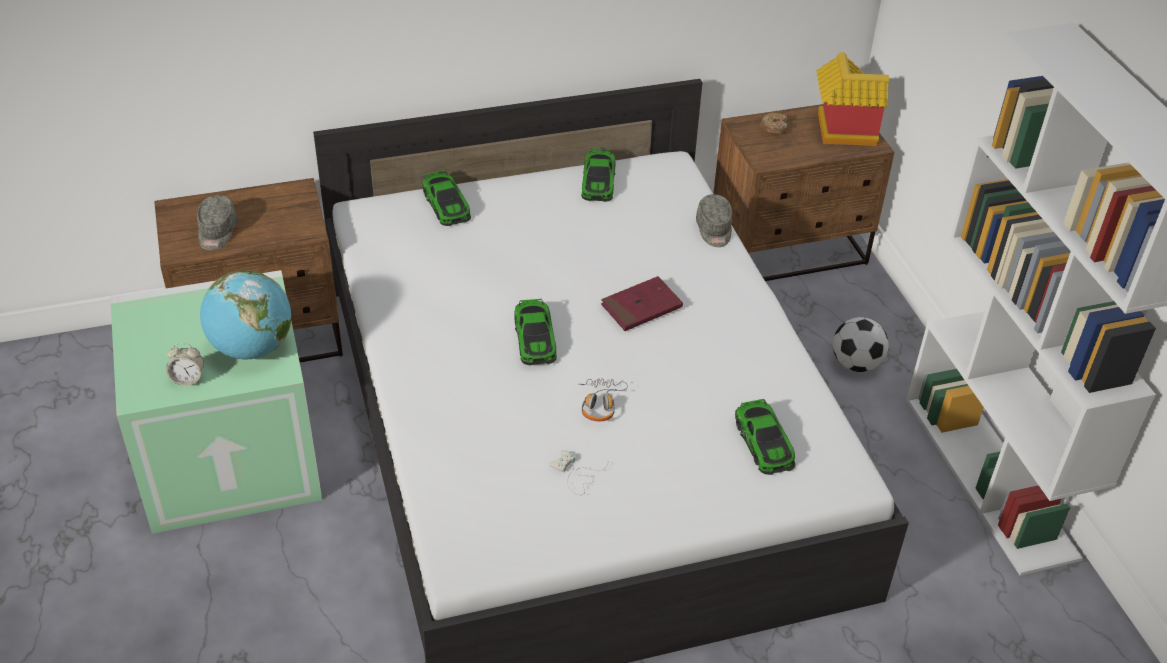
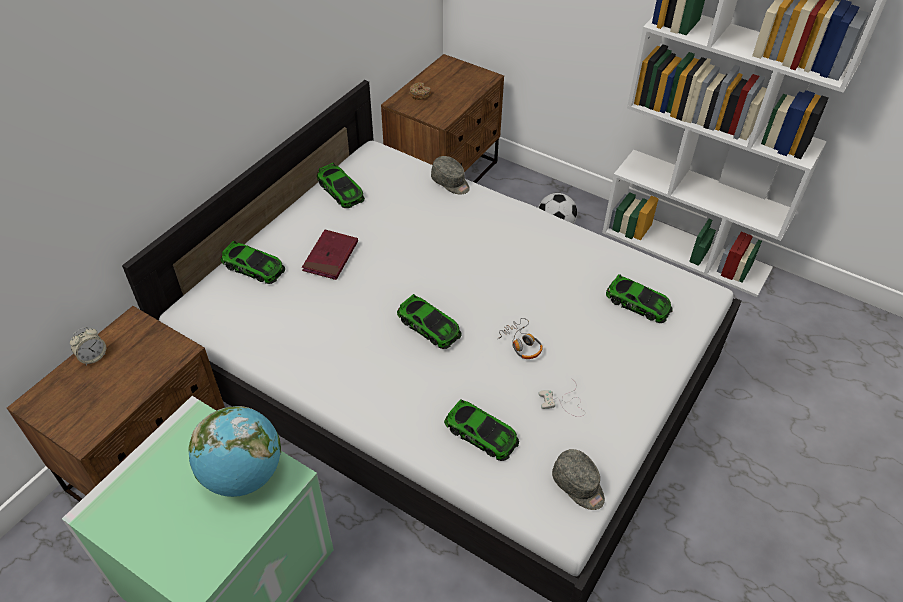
camera: 40 degrees left, 5 degrees up
alarm clock [166,343,204,386] -> alarm clock moved to [70,327,106,365]
grey cap [197,195,237,250] -> grey cap moved to [552,449,605,510]
red book [601,276,683,331] -> red book moved to [302,230,358,280]
toy house [816,52,889,146] -> none
none -> toy car [444,399,519,461]

